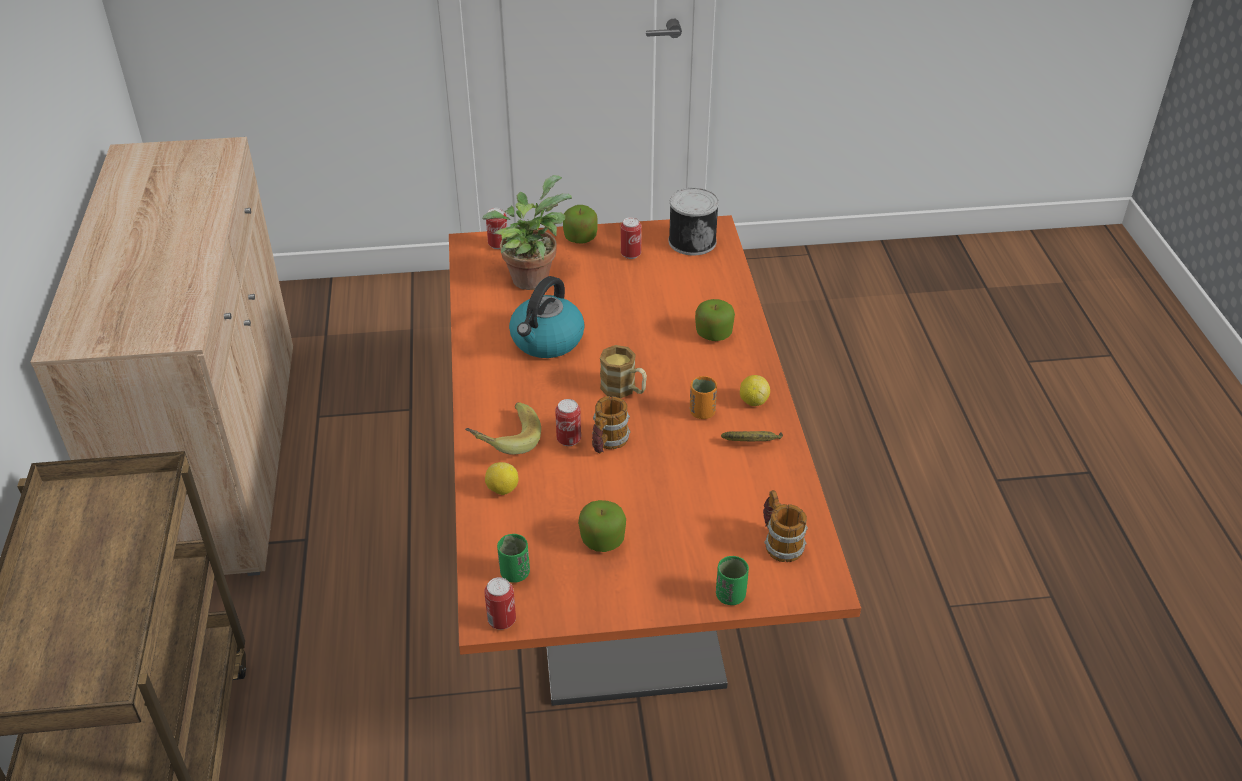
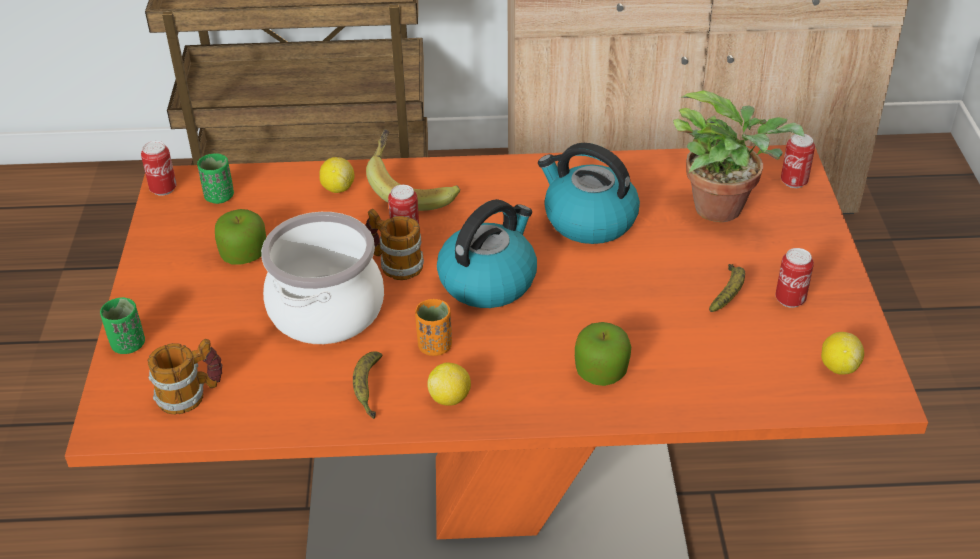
camera: 95 degrees right, 0 degrees up
apple [563,205,598,244] -> none
mug [600,345,647,398] -> kettle [437,199,537,308]
can [669,188,719,255] -> lemon [821,332,864,375]
none -> cooking pot [261,212,384,344]
none -> banana [709,264,745,312]

